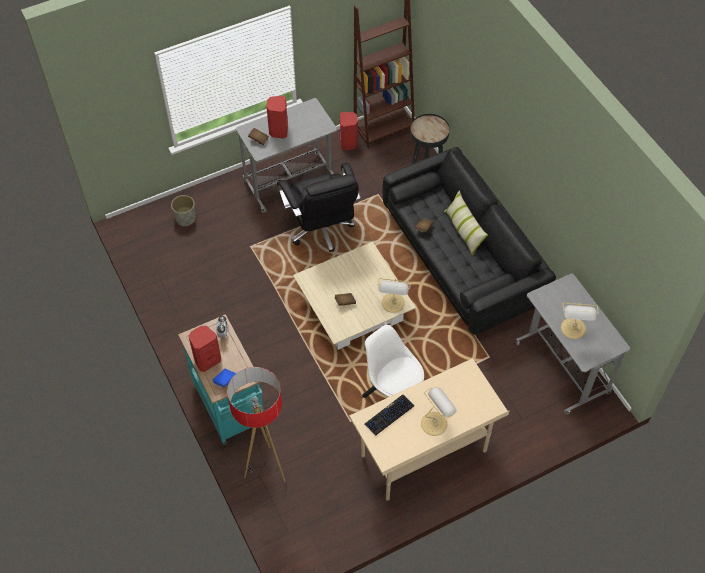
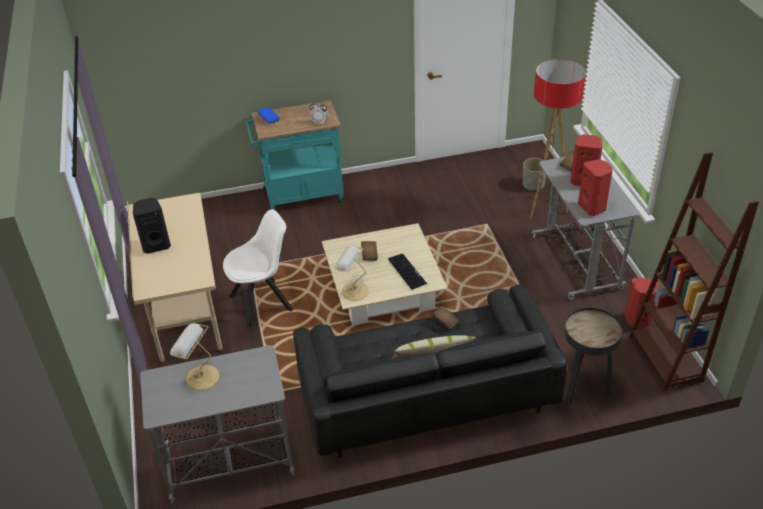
camera: 105 degrees right, 15 degrees down
red speaker [189,326,221,372] -> red speaker moved to [578,159,613,216]
floor lamp [227,367,286,482] -> floor lamp moved to [530,59,586,219]
black office chair [277,163,361,252] -> none
keyboard [365,394,414,436] -> keyboard moved to [388,254,427,290]
table lamp [421,387,457,436] -> black speaker [133,198,171,254]

